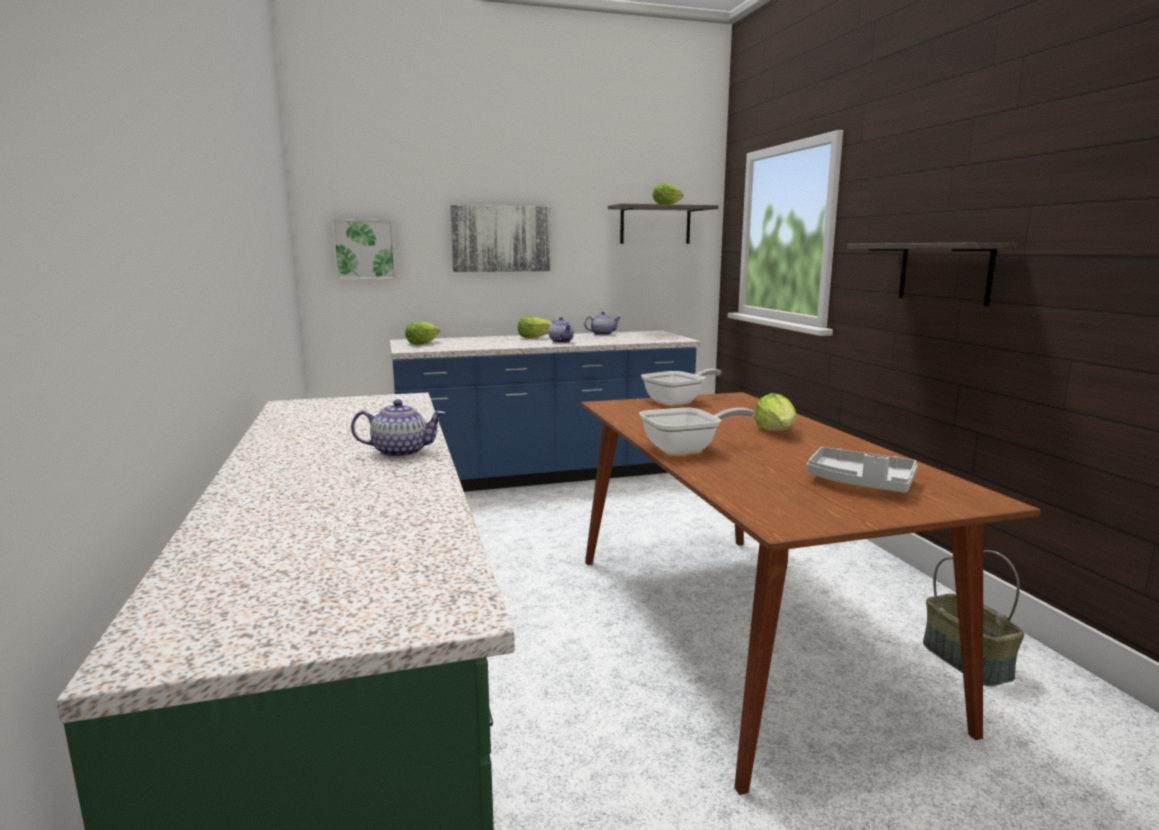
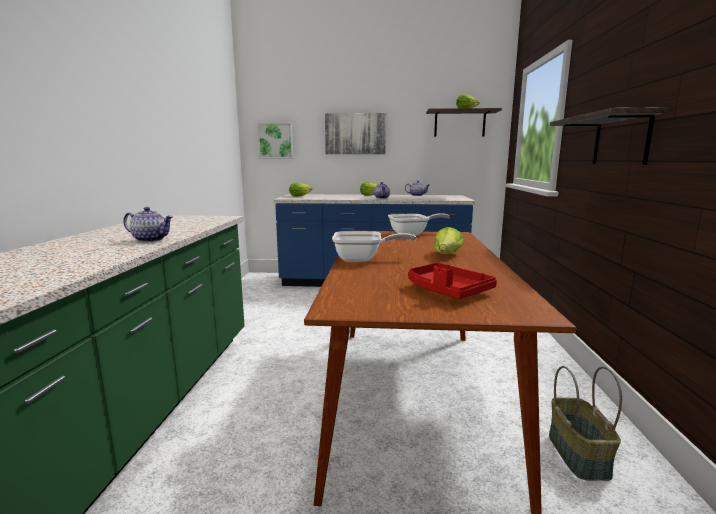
camera: 20 degrees right, 0 degrees up
grey tray [807,447,918,493] -> red tray [408,263,497,299]

